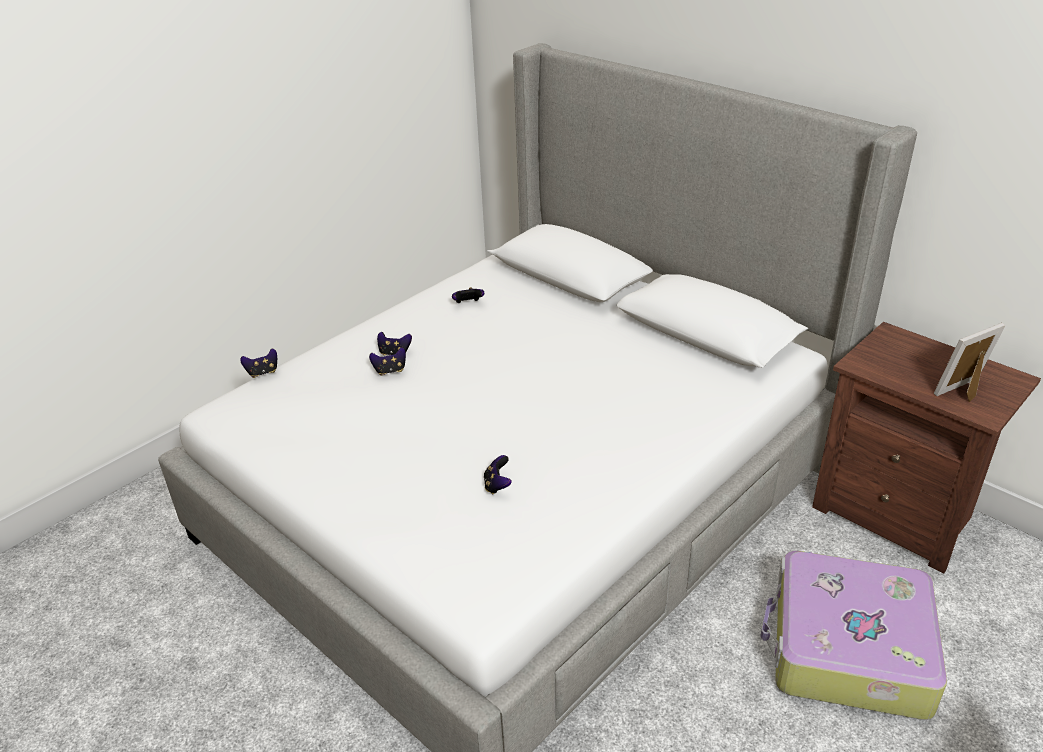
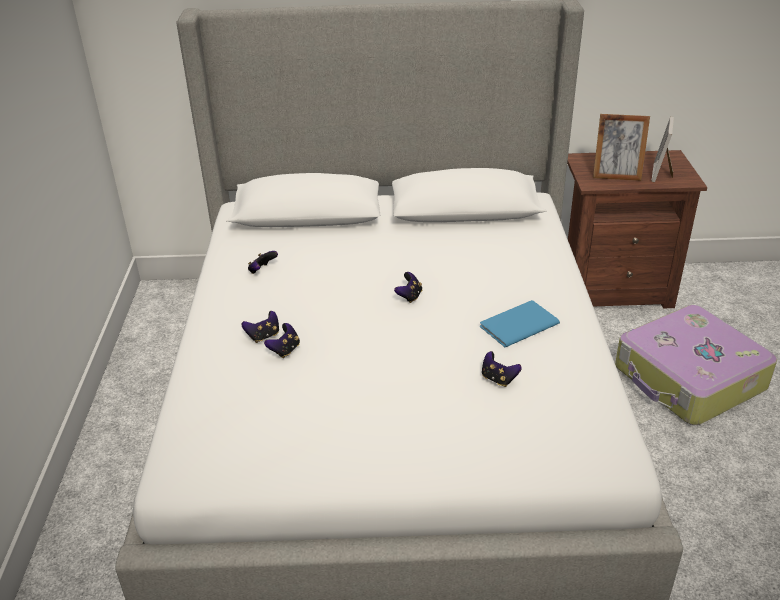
camera: 45 degrees left, 0 degrees up
game controller [240,349,277,378] -> game controller moved to [394,272,422,303]
none -> blue book [480,300,560,347]
none -> picture frame [593,114,650,181]

